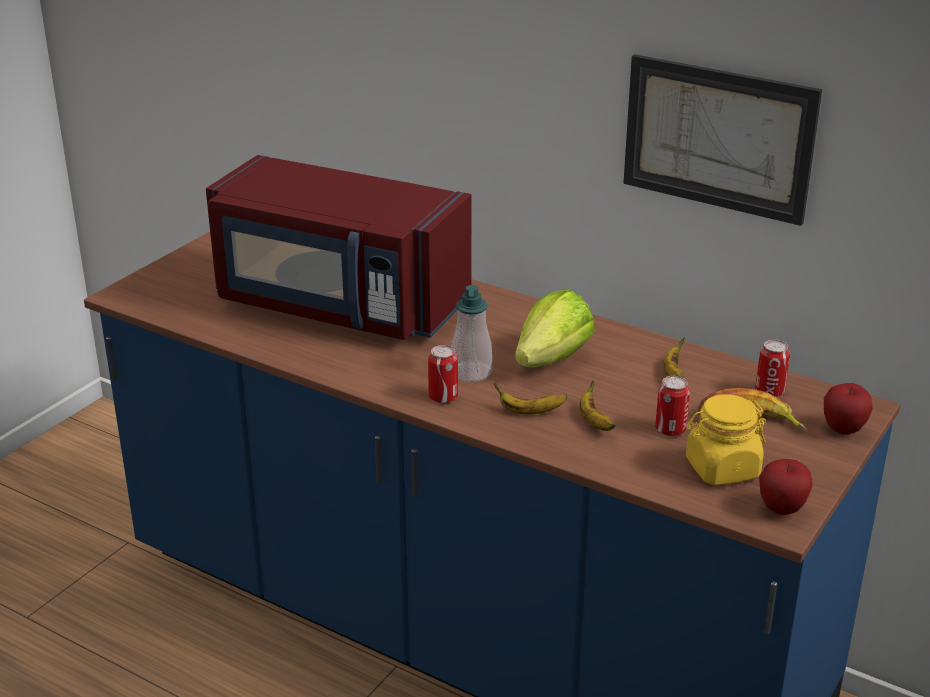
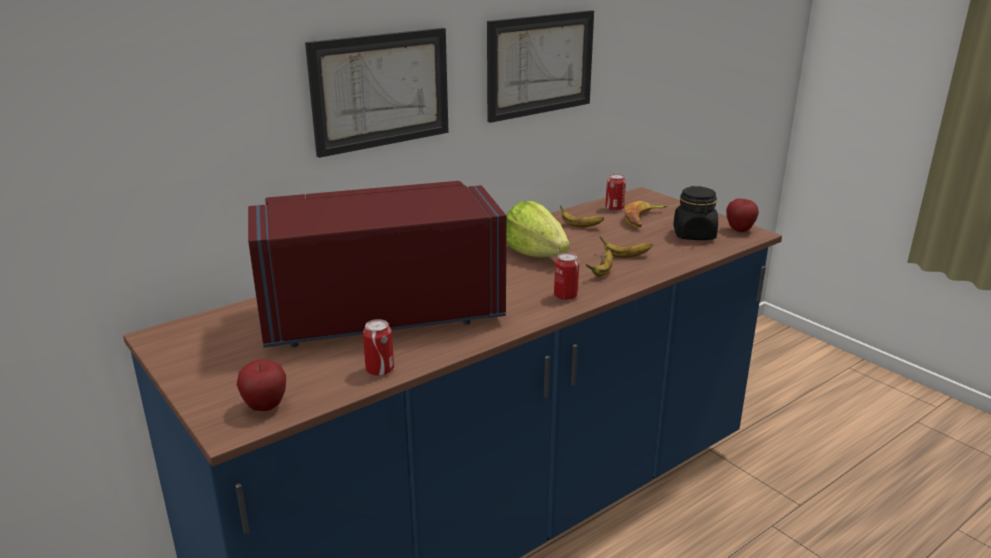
camera: 70 degrees left, 5 degrees down
red microwave [206,155,471,340] -> red microwave turned 150 degrees counterclockwise [248,181,507,348]
soap dispenser [452,285,492,382] -> none
can [655,376,690,436] -> can moved to [363,319,394,376]
yellow jar [686,394,766,485] -> black jar [673,186,718,240]
apple [824,383,873,435] -> apple moved to [237,359,286,411]
none -> picture [305,28,449,158]

